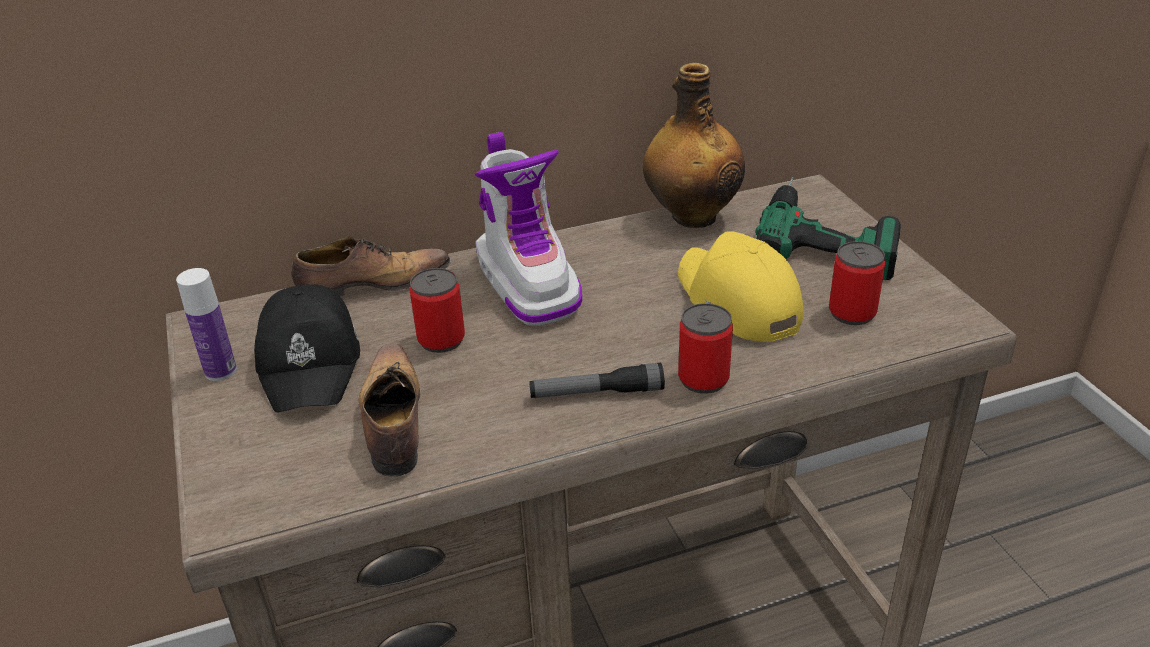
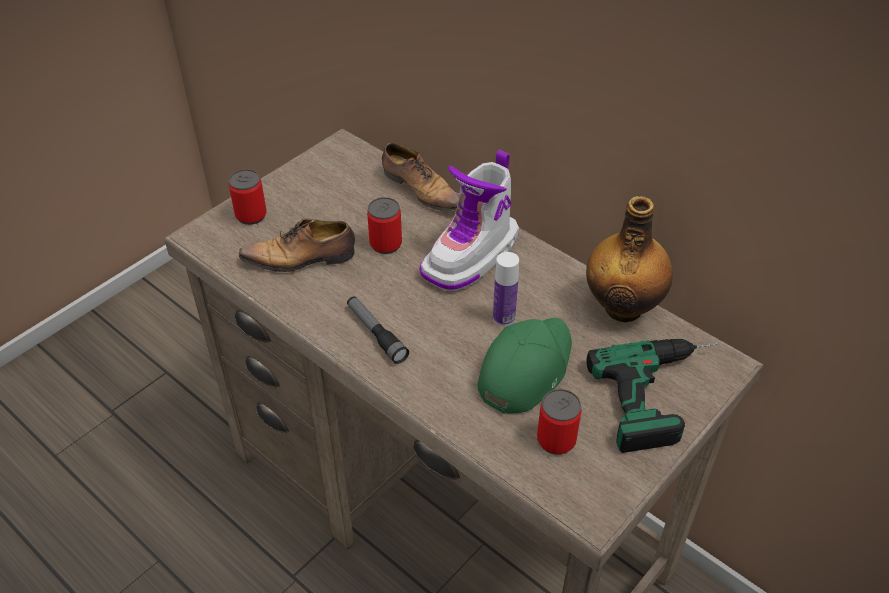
camera: 60 degrees right, 10 degrees up
bottle [176,268,237,381] -> bottle moved to [493,252,519,326]
black cap [254,284,360,413] -> none
shoe [358,344,420,476] -> shoe turned 150 degrees counterclockwise [239,219,355,272]
yellow cap [678,232,803,342] -> green cap [477,318,572,414]
can [678,303,733,394] -> can moved to [229,169,266,225]

